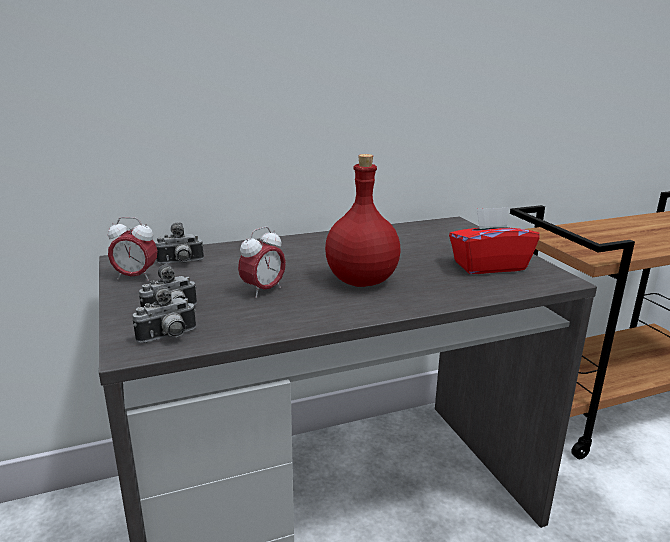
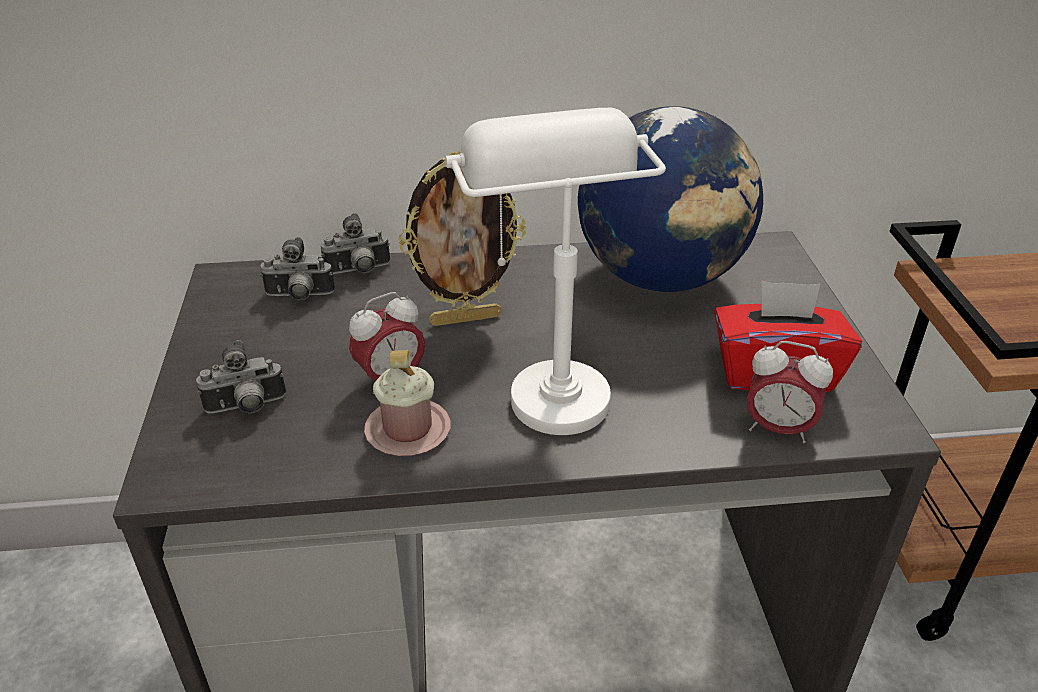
camera: 15 degrees right, 15 degrees up
alarm clock [108,217,158,281] -> alarm clock moved to [747,341,833,443]
camera [132,284,196,343] -> camera moved to [321,213,390,275]
red bottle [325,154,401,287] -> white table lamp [445,108,666,435]
none -> pink mug [364,350,451,456]
none -> picture frame [398,150,526,326]
none -> globe [578,106,763,292]

